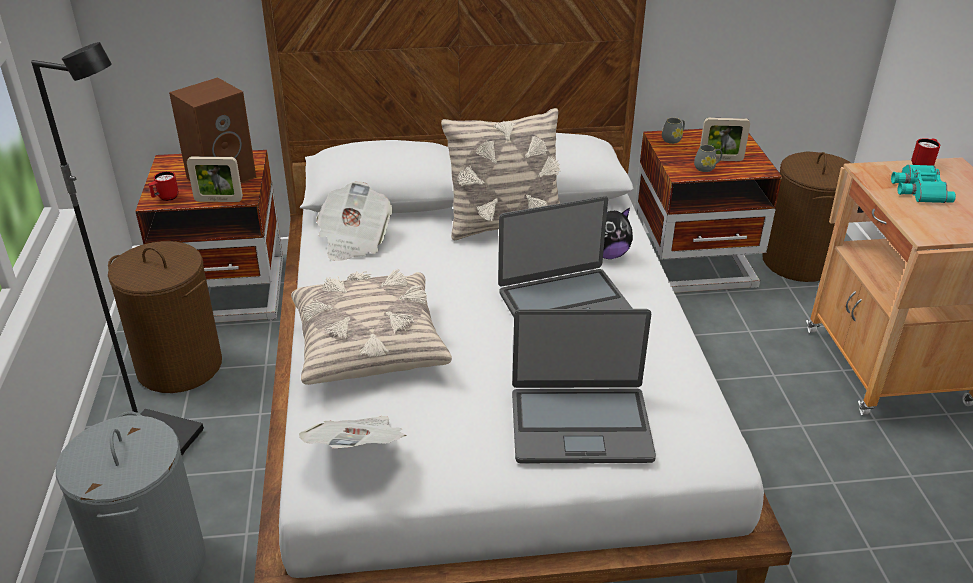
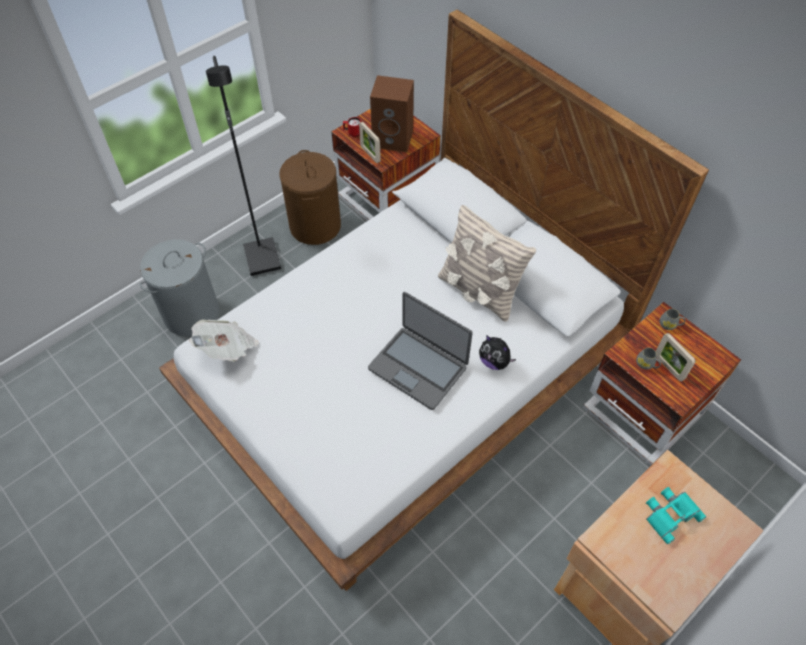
camera: 55 degrees right, 20 degrees up
beige pillow [291,269,452,385] -> none
newspaper [316,182,393,261] -> none
laptop [512,309,656,463] -> none
brown laundry basket [762,151,851,282] -> none
red mug [911,138,940,166] -> none

